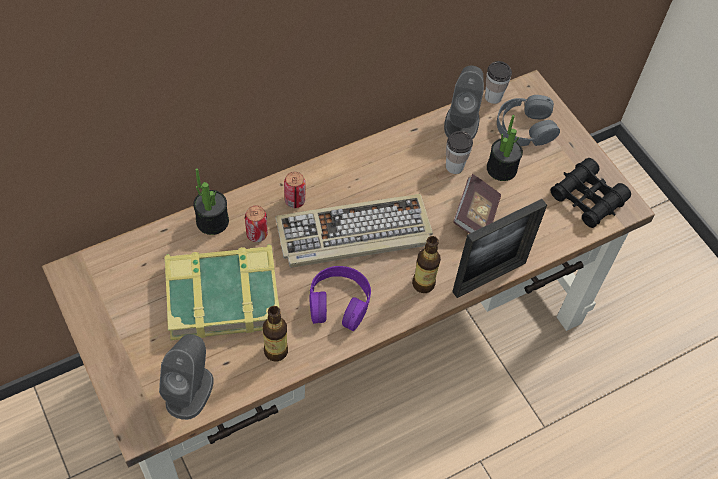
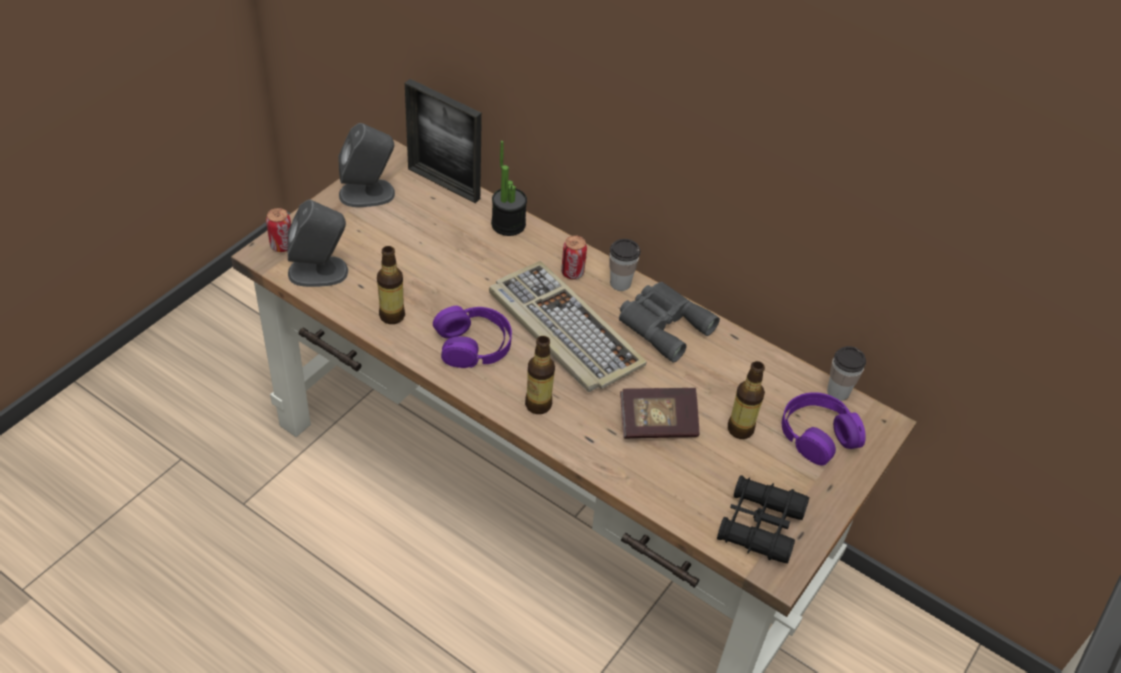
camera: 65 degrees right, 10 degrees down
book [165,244,279,340] -> none
can [245,206,268,242] -> can moved to [266,208,291,252]
grey speaker [444,66,484,140] -> grey speaker moved to [339,123,395,207]
cup [446,131,473,174] -> cup moved to [610,239,641,291]
picture frame [452,199,547,298] -> picture frame moved to [405,79,482,203]
potted plant [487,115,523,181] -> bottle [728,361,765,439]
grey headphones [497,95,560,146] -> purple headphones [782,392,866,465]
none -> grey binoculars [619,282,720,363]

